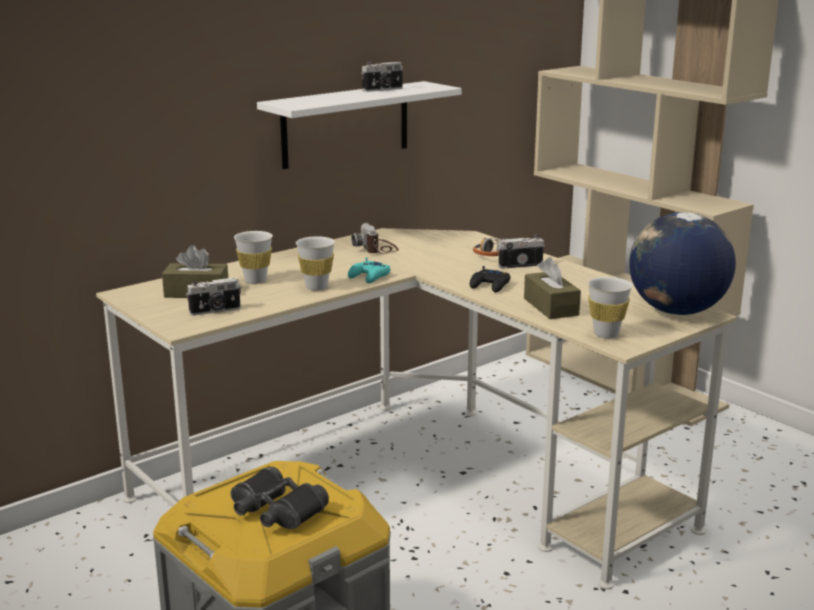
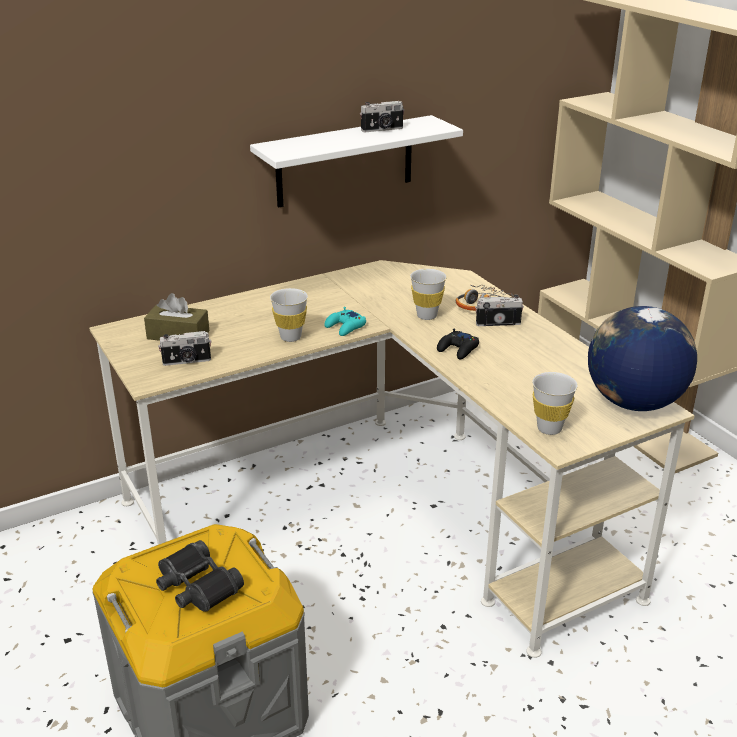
camera: 10 degrees right, 10 degrees up
white cup [234,231,273,284] -> white cup moved to [410,269,447,320]
camera [352,223,399,254] -> none
brown tissue box [524,257,581,319] -> none

